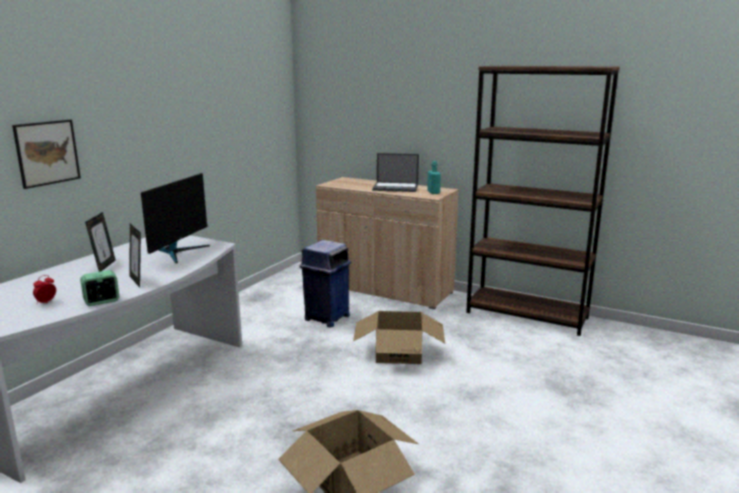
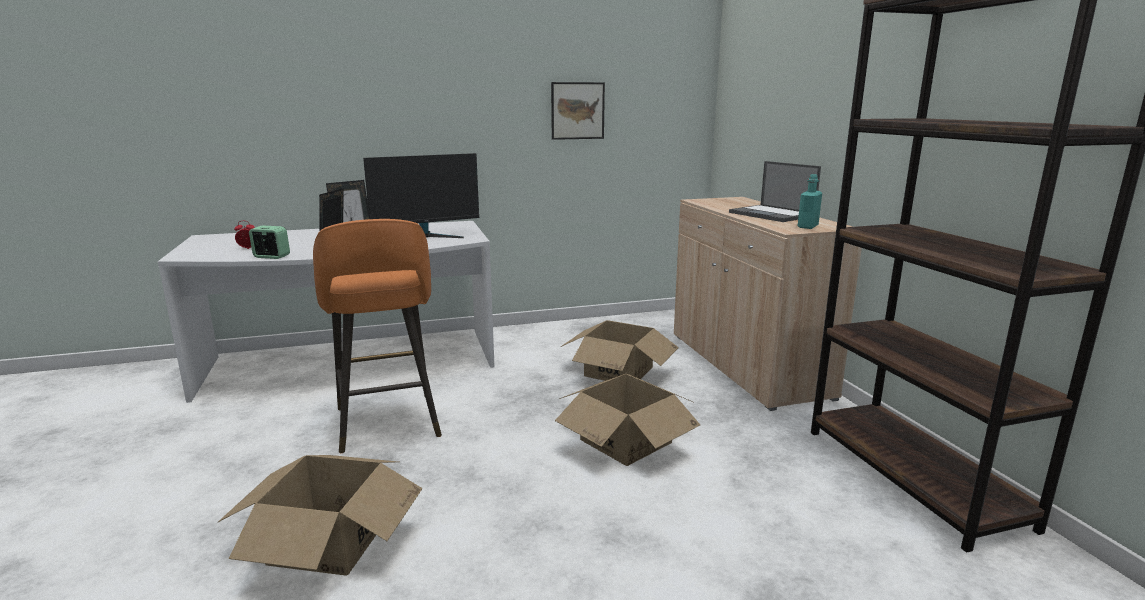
camera: 45 degrees right, 0 degrees up
picture [12,120,81,189] -> picture moved to [551,82,605,140]
blue trash can [299,240,351,327] -> cardboard box [561,320,679,381]
none -> orange stool [313,219,442,453]

